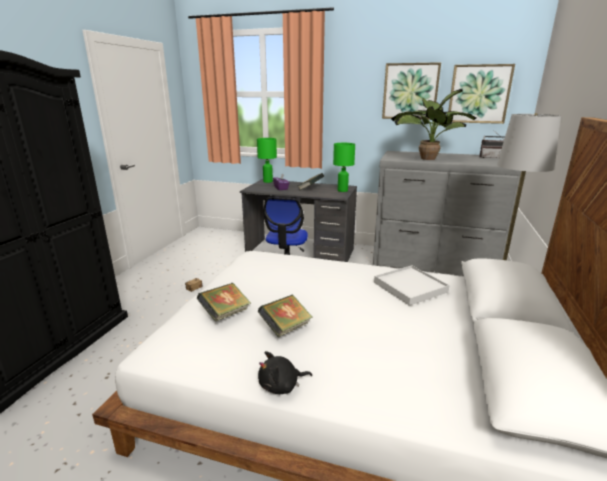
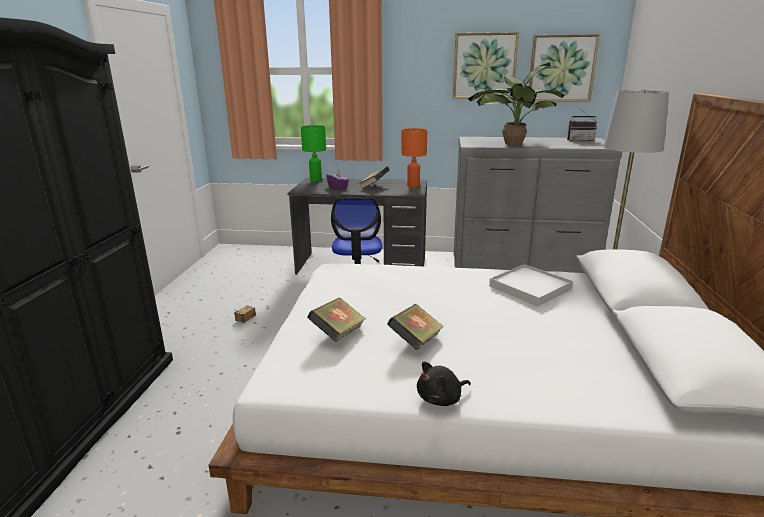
camera: 10 degrees left, 0 degrees up
green table lamp [333,143,355,192] -> orange table lamp [401,128,427,188]

